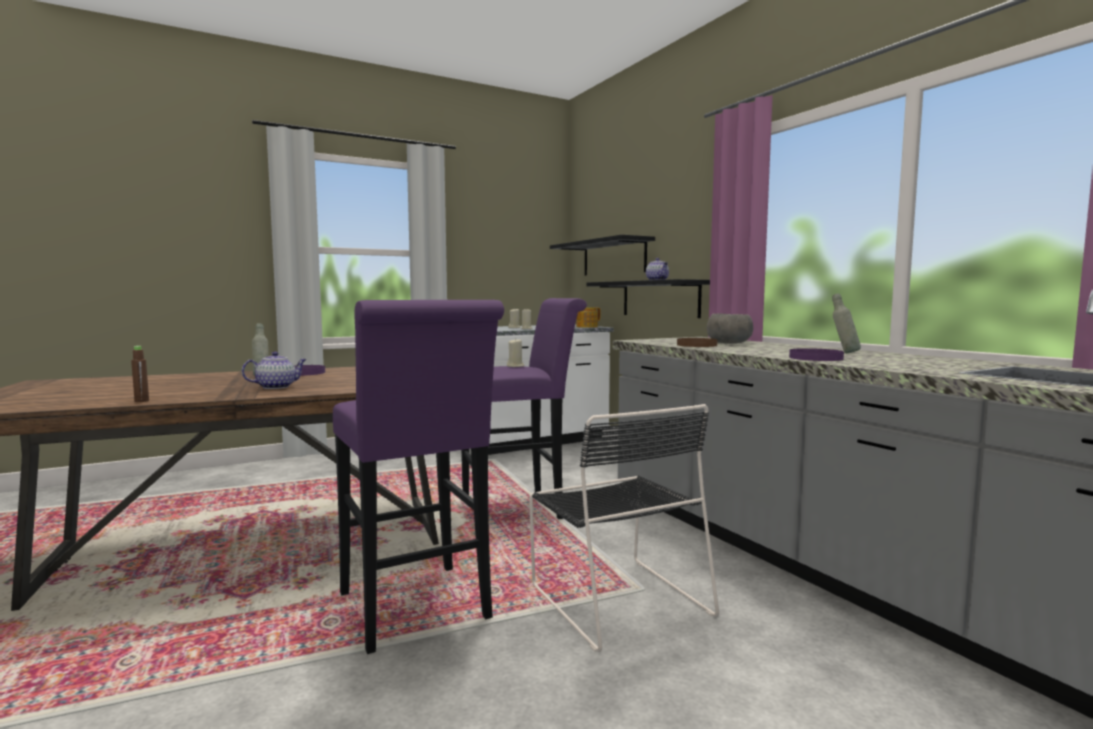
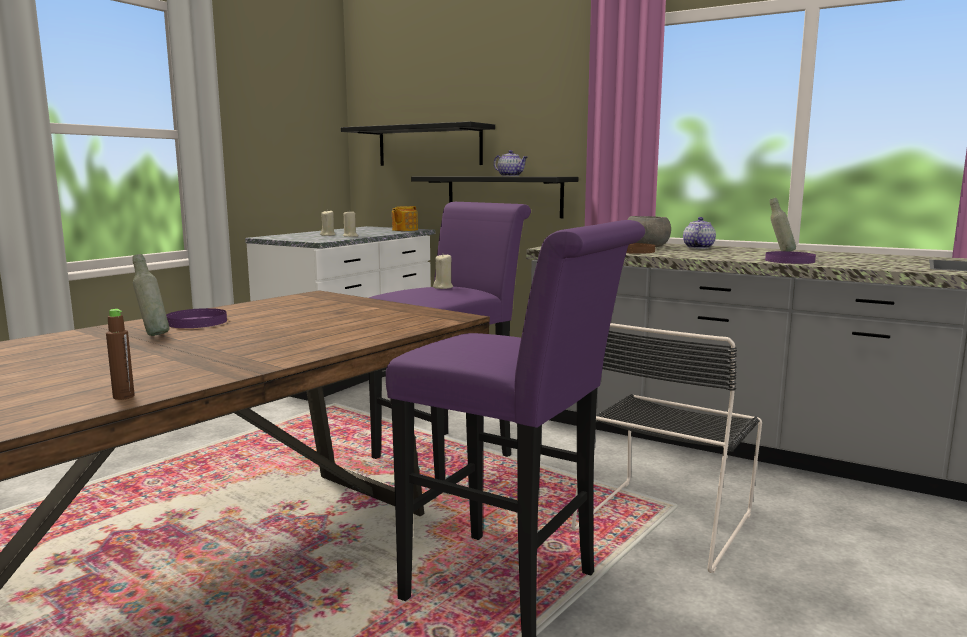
camera: 30 degrees left, 5 degrees up
teapot [242,351,307,389] -> teapot moved to [683,217,716,249]
black chair [529,404,719,652] -> black chair turned 90 degrees clockwise [571,323,762,573]

